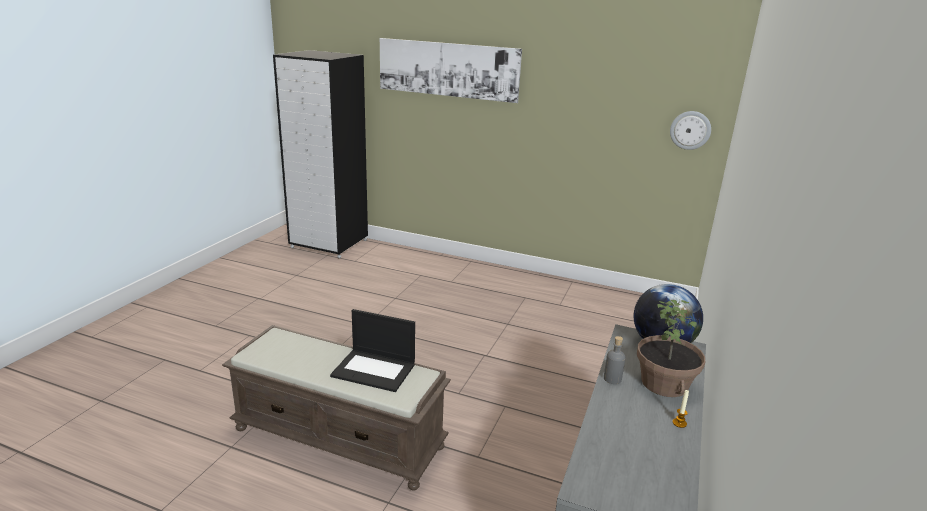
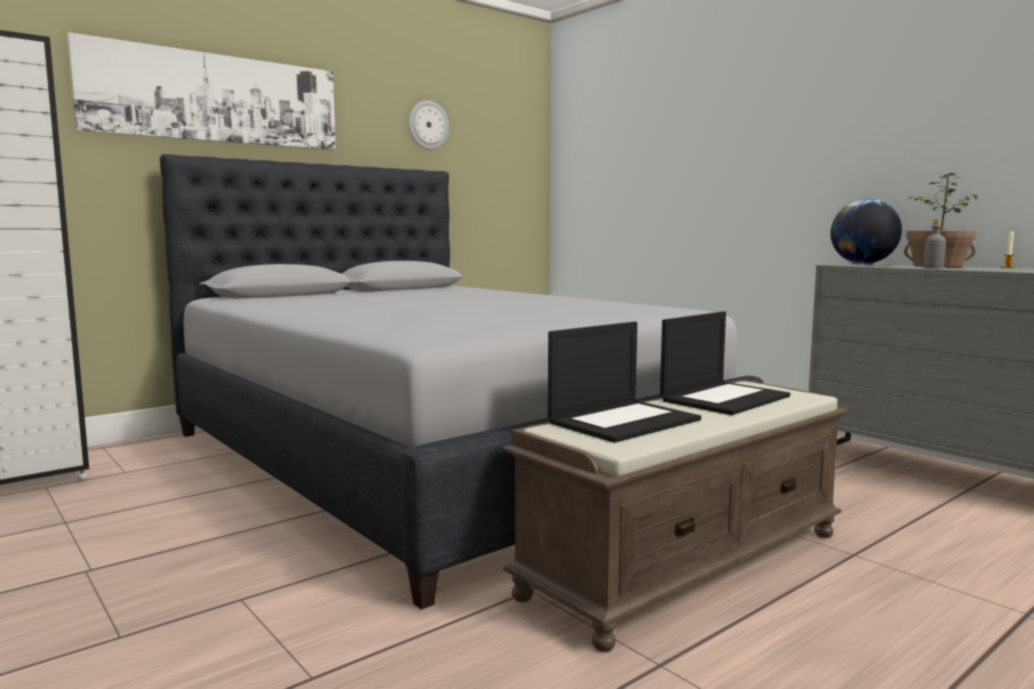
camera: 60 degrees left, 15 degrees down
wall clock [670,111,711,150] -> wall clock moved to [408,101,449,150]
none -> grey bed [159,154,763,610]
none -> laptop [548,322,701,443]

